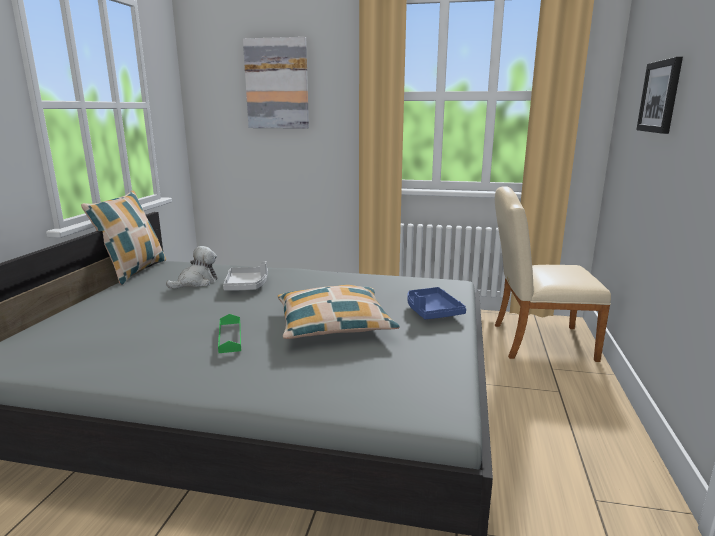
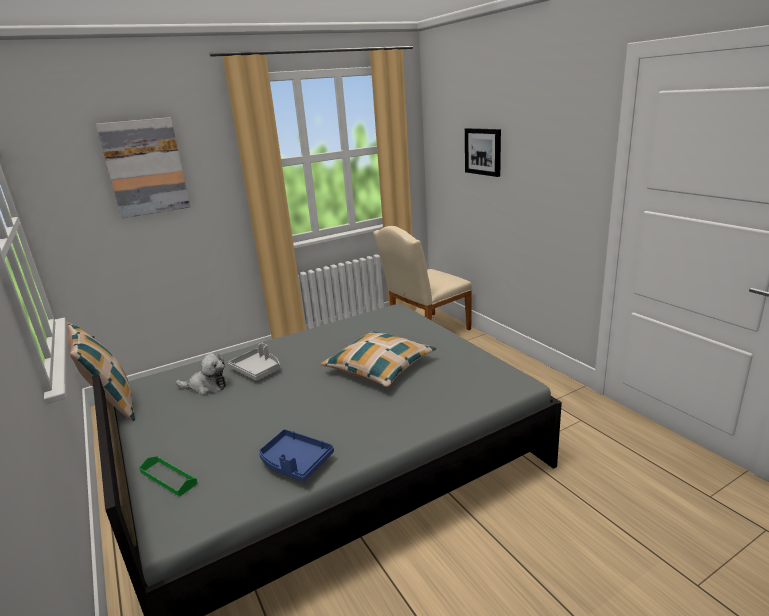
camera: 40 degrees left, 5 degrees up
plush toy [166,246,217,289] -> plush toy turned 90 degrees clockwise [176,353,228,396]
green tray [218,314,241,353] -> green tray moved to [139,456,198,497]
blue tray [407,287,466,319] -> blue tray moved to [259,429,334,482]

